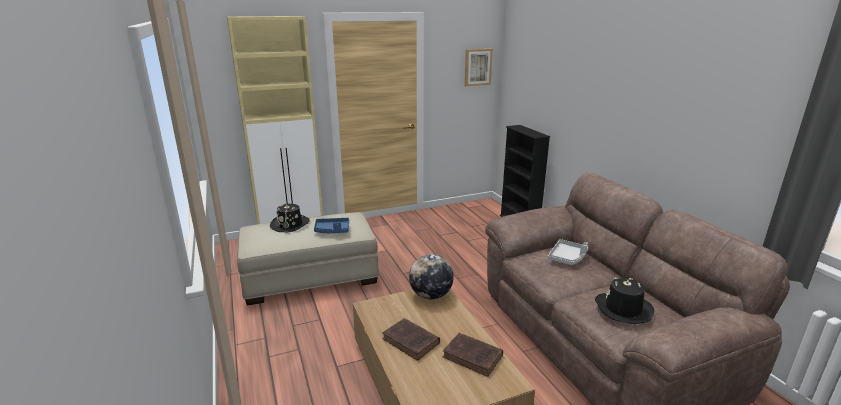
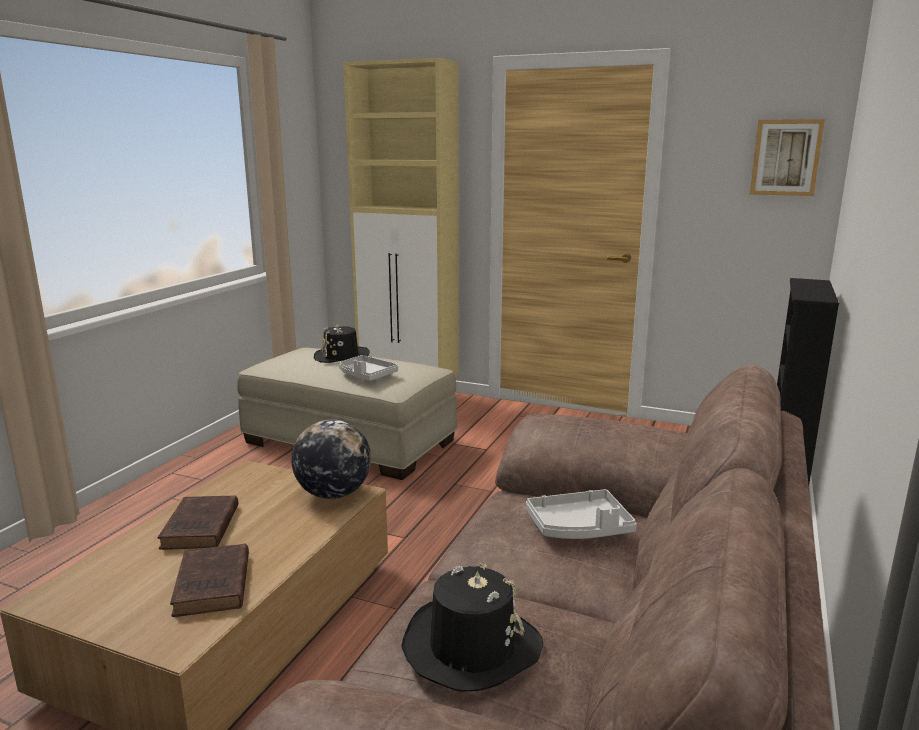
camera: 45 degrees right, 5 degrees down
blue tray [314,218,349,233] -> grey tray [339,355,398,381]

